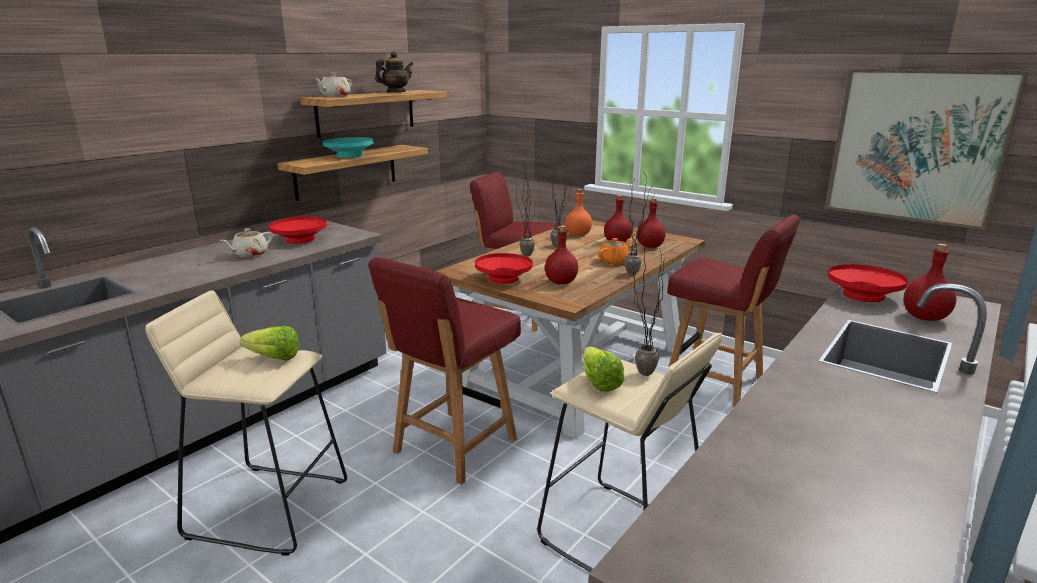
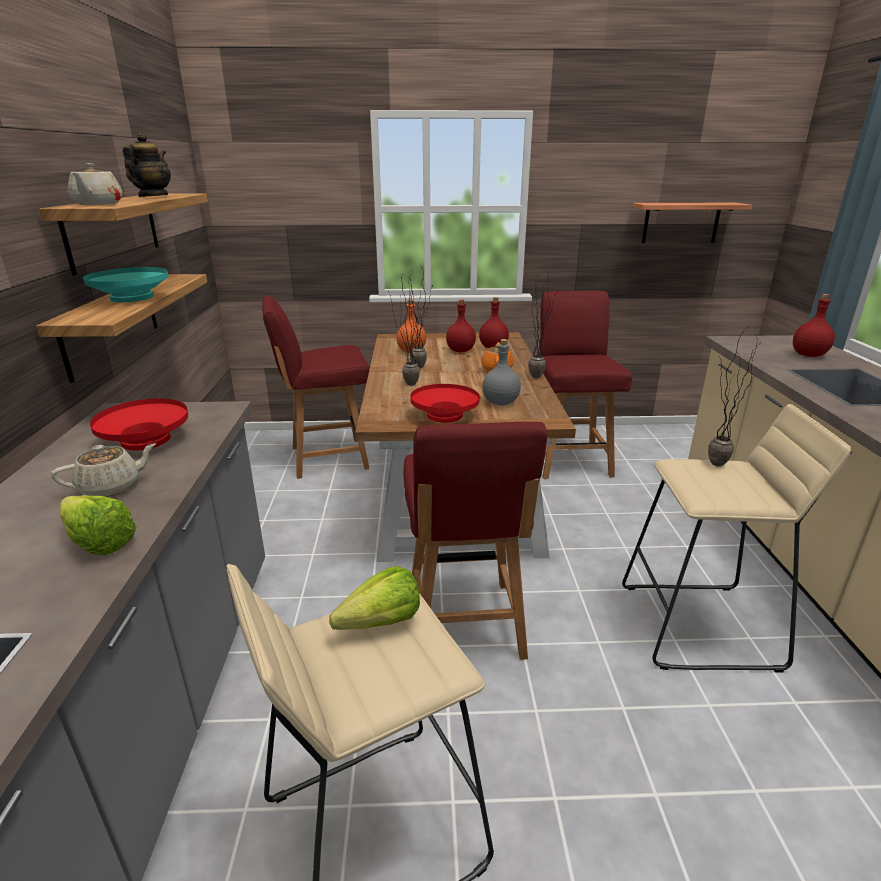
camera: 40 degrees left, 5 degrees up
beige teapot [220,228,273,258] -> beige teapot turned 120 degrees counterclockwise [51,443,156,497]
red bottle [545,226,578,284] -> grey bottle [482,339,521,405]
lettuce [583,347,624,392] -> lettuce moved to [60,496,136,555]
red chair [667,215,800,407] -> red chair turned 90 degrees counterclockwise [540,291,632,479]
picture [824,68,1029,231] -> shelf [633,203,752,243]
red bowl [828,264,908,302] -> none

